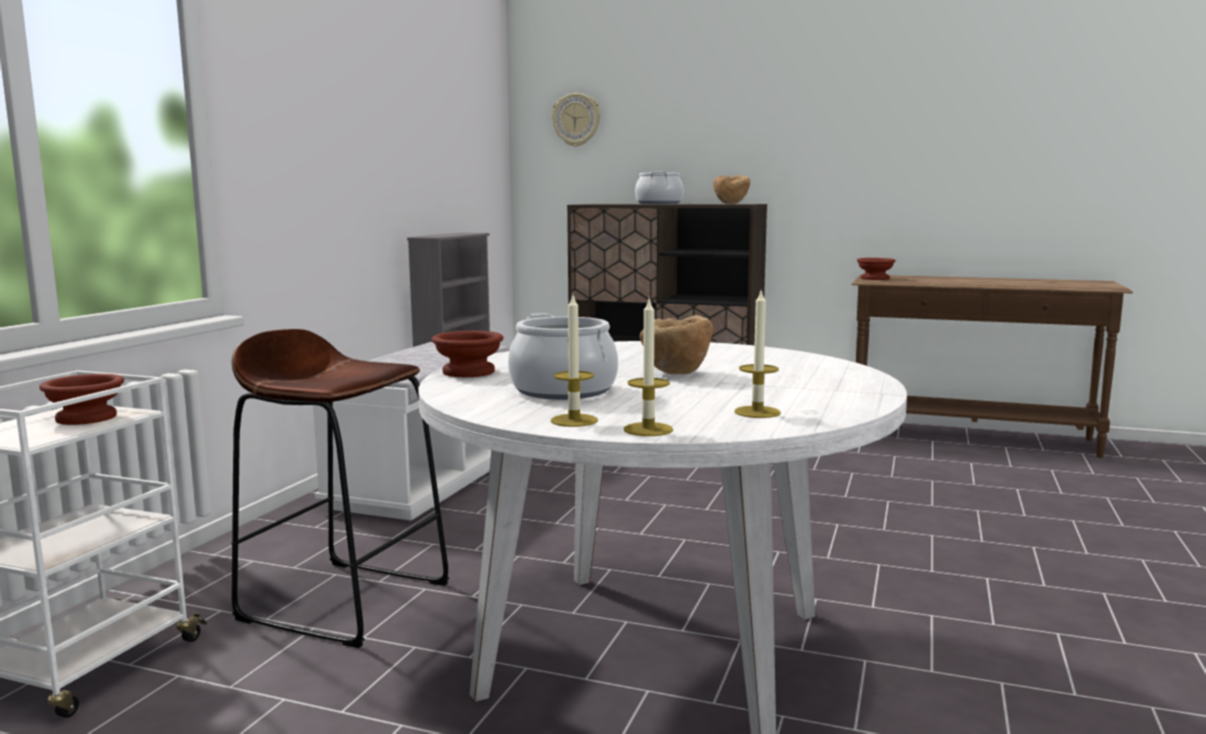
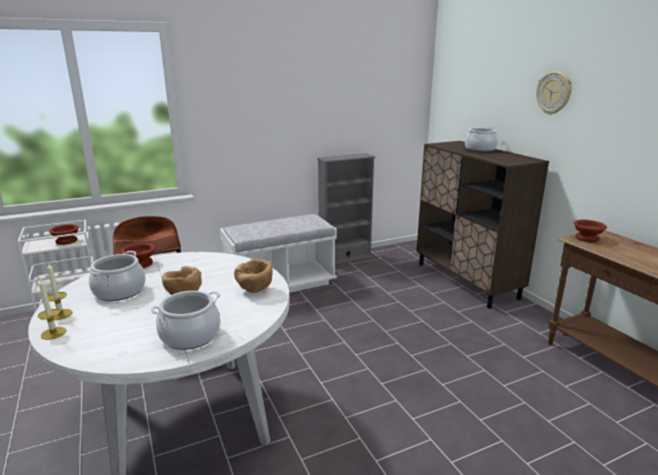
camera: 45 degrees right, 10 degrees up
wall clock [552,93,600,147] -> wall clock moved to [536,71,572,115]
brown bowl [713,175,750,204] -> brown bowl moved to [234,259,273,293]
candle [735,291,781,418] -> none
none -> cooking pot [150,291,221,350]

